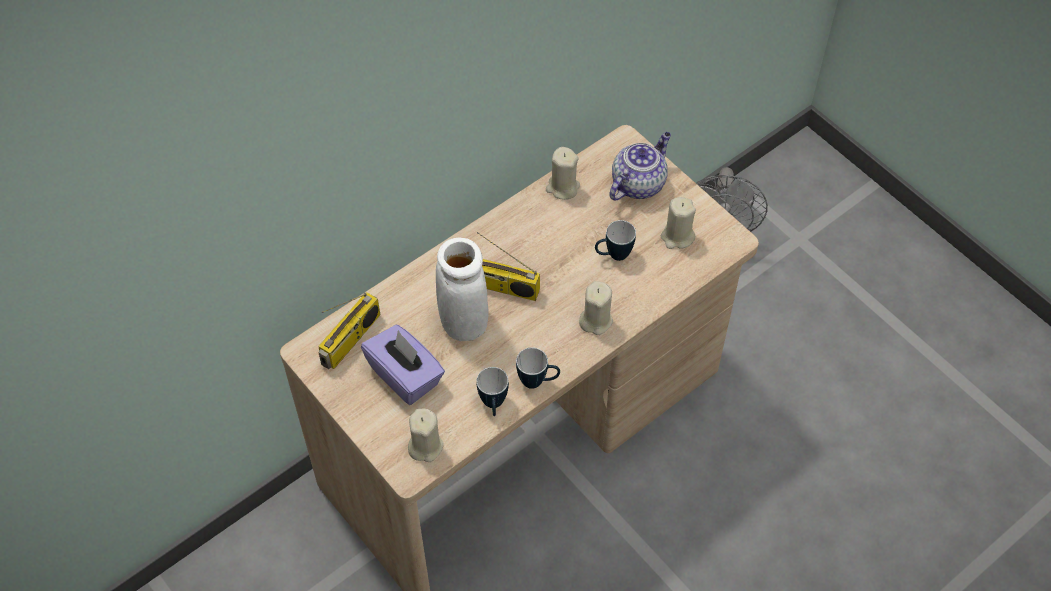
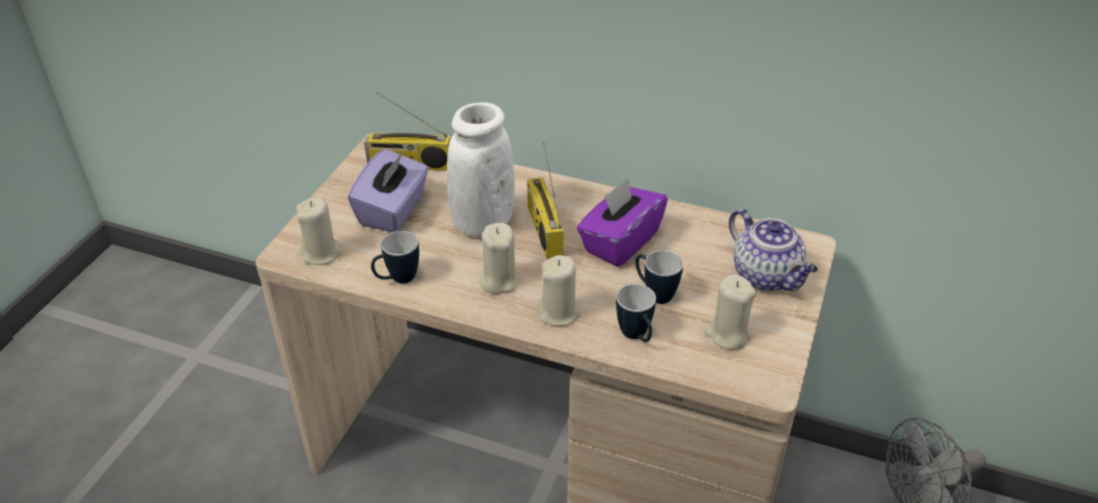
camera: 60 degrees right, 15 degrees down
mug [516,347,560,389] -> mug moved to [616,284,656,342]
beige candle [546,147,580,200] -> beige candle moved to [479,223,519,294]
teapot [609,132,671,201] -> teapot turned 45 degrees clockwise [729,209,818,291]
none -> purple tissue box [577,178,668,267]

